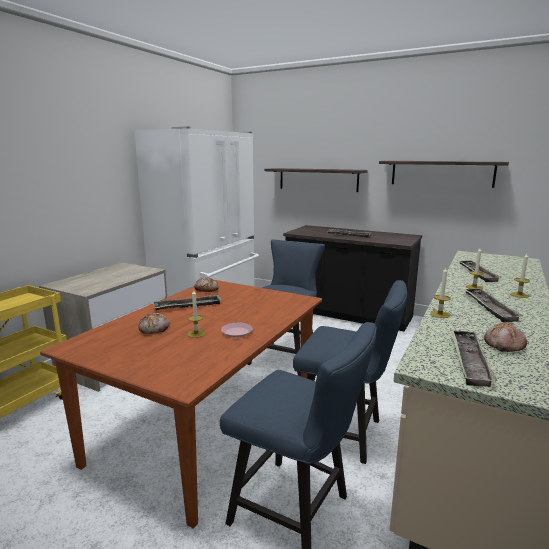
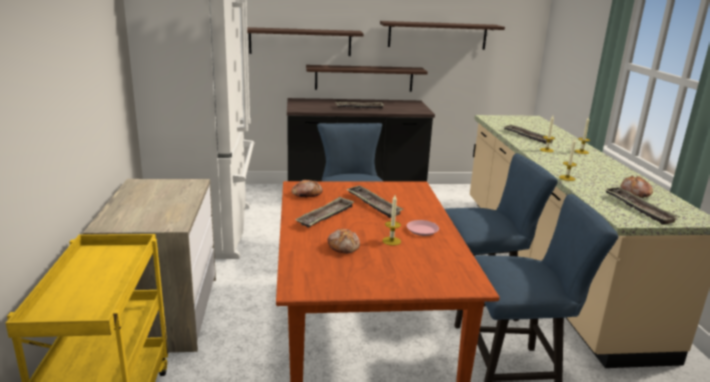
camera: 35 degrees left, 5 degrees up
tray [463,288,523,322] -> tray moved to [346,186,403,218]
none -> shelf [306,65,428,92]

